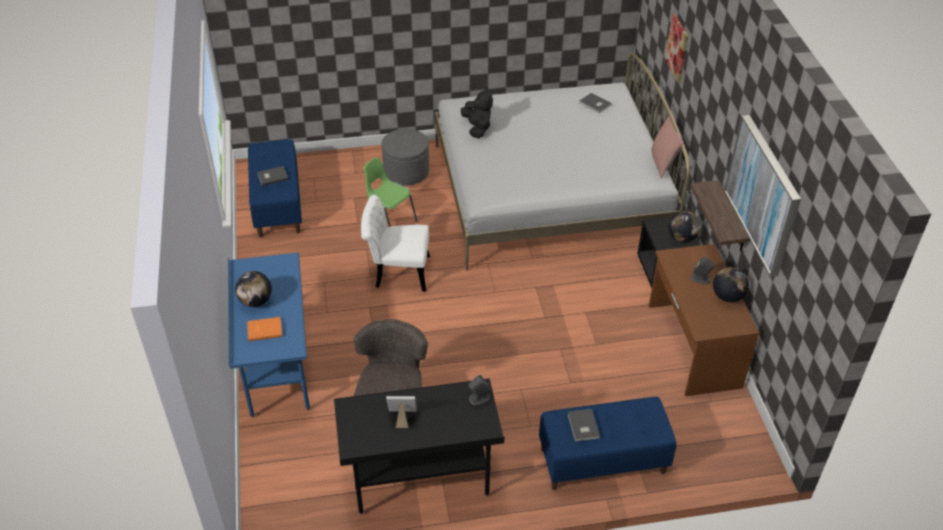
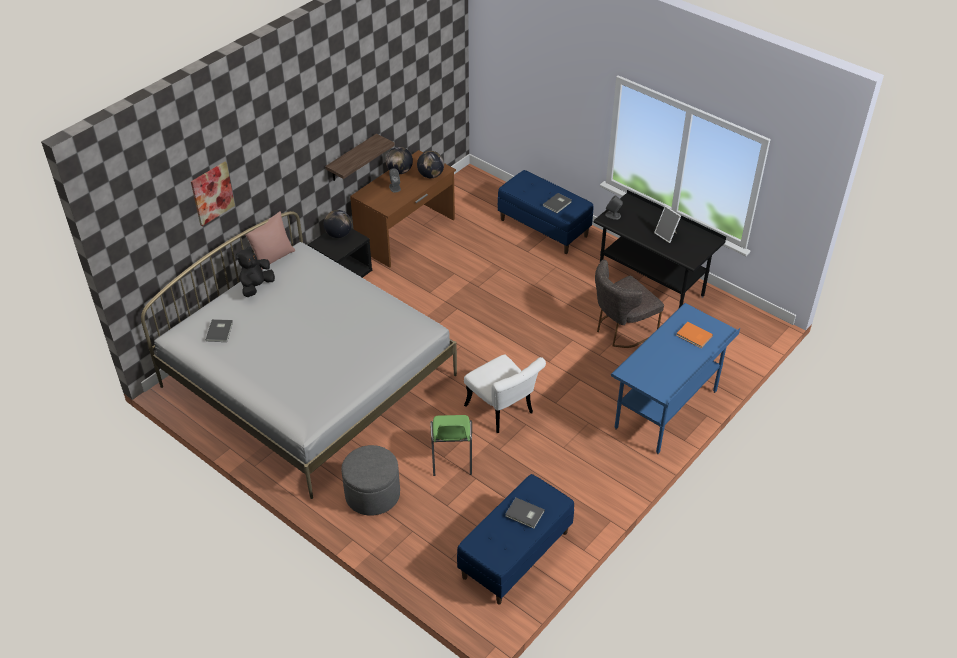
camera: 130 degrees left, 0 degrees up
globe [235,271,272,307] -> globe moved to [417,151,444,178]
black plush toy [461,87,493,138] -> black plush toy moved to [236,246,275,297]
picture [724,115,801,277] -> none

